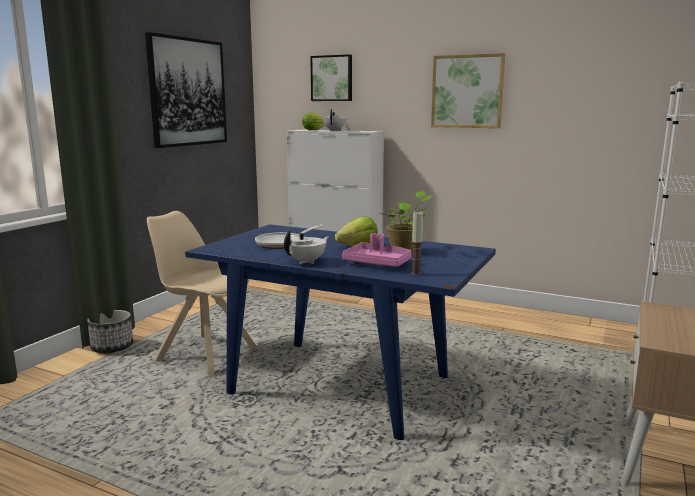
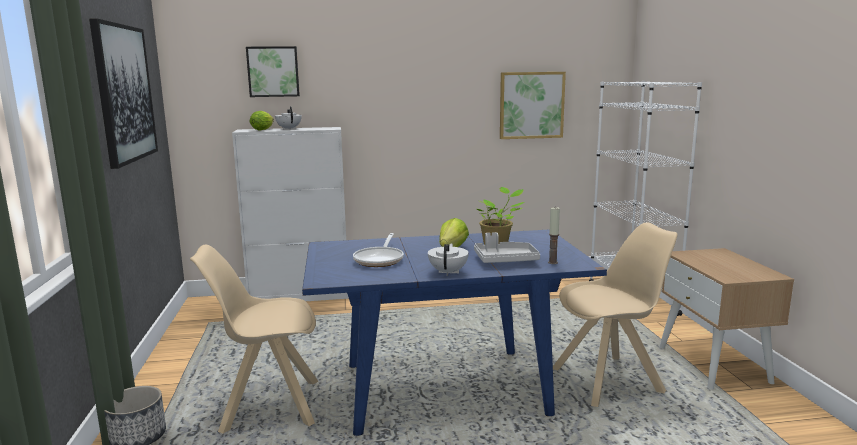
camera: 35 degrees left, 0 degrees up
pink tray [342,233,412,267] -> grey tray [474,232,540,263]
picture [431,53,505,128] -> picture moved to [500,72,566,139]
none -> beige chair [553,222,678,407]

